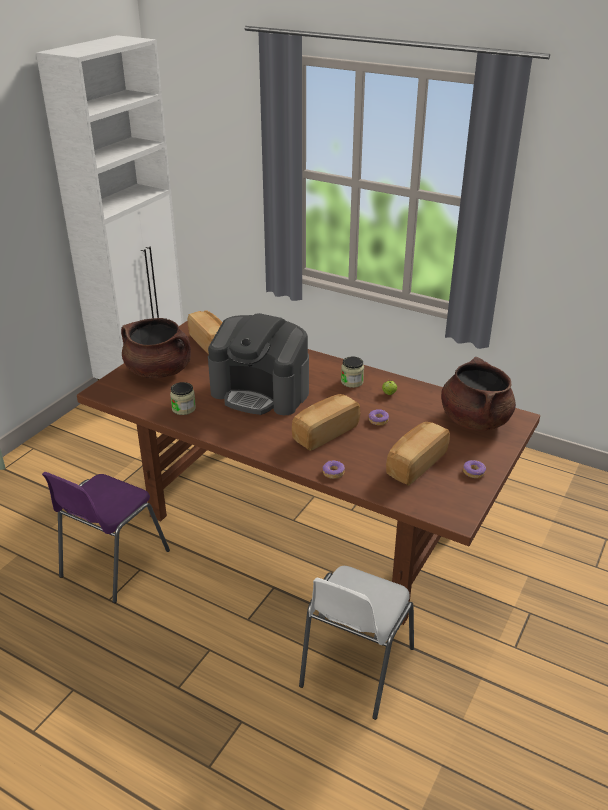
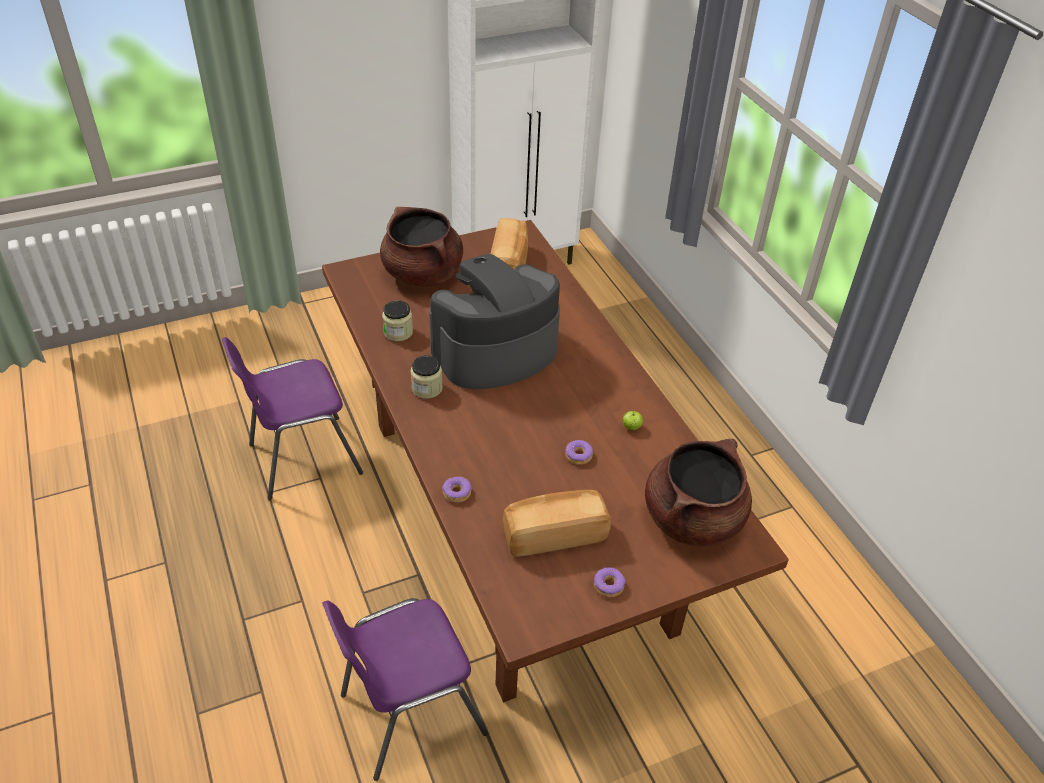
camera: 35 degrees right, 10 degrees up
coffee machine [208,313,309,416] -> coffee machine turned 90 degrees clockwise [429,254,560,390]
bread [292,394,360,451] -> none
white chair [299,566,414,720] -> purple chair [322,598,488,781]
jar [341,356,364,388] -> jar moved to [411,355,443,399]

